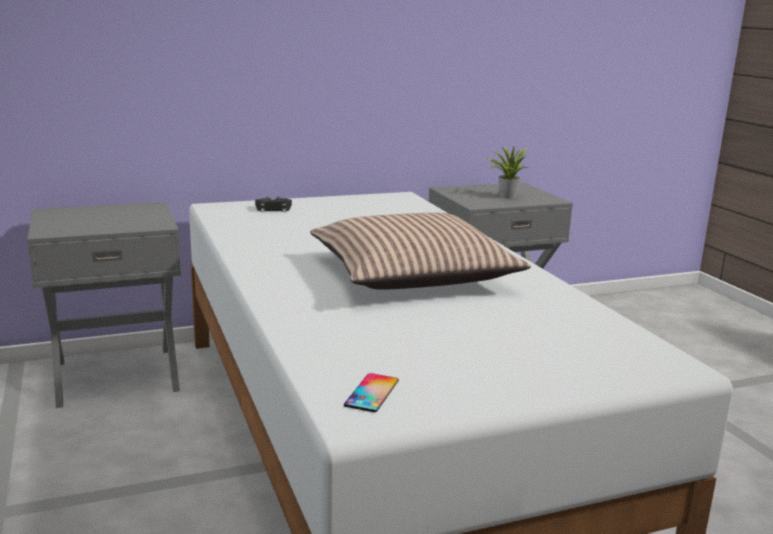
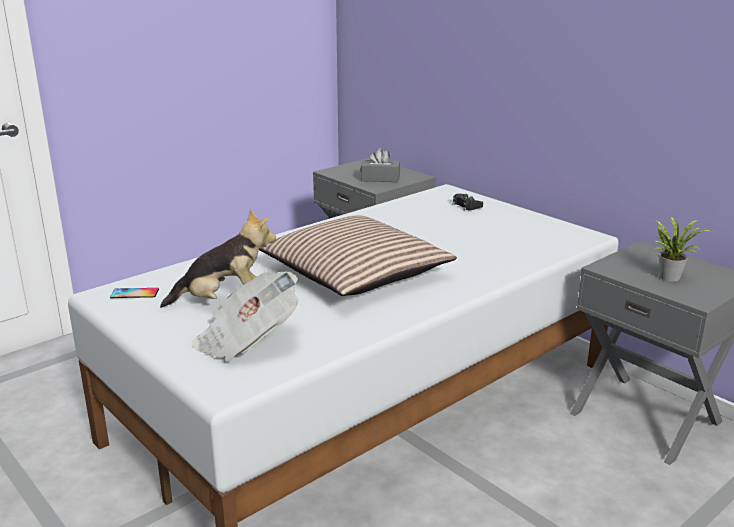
camera: 70 degrees right, 5 degrees up
none -> plush toy [160,209,276,308]
none -> newspaper [192,271,298,361]
none -> grey tissue box [361,148,400,182]

